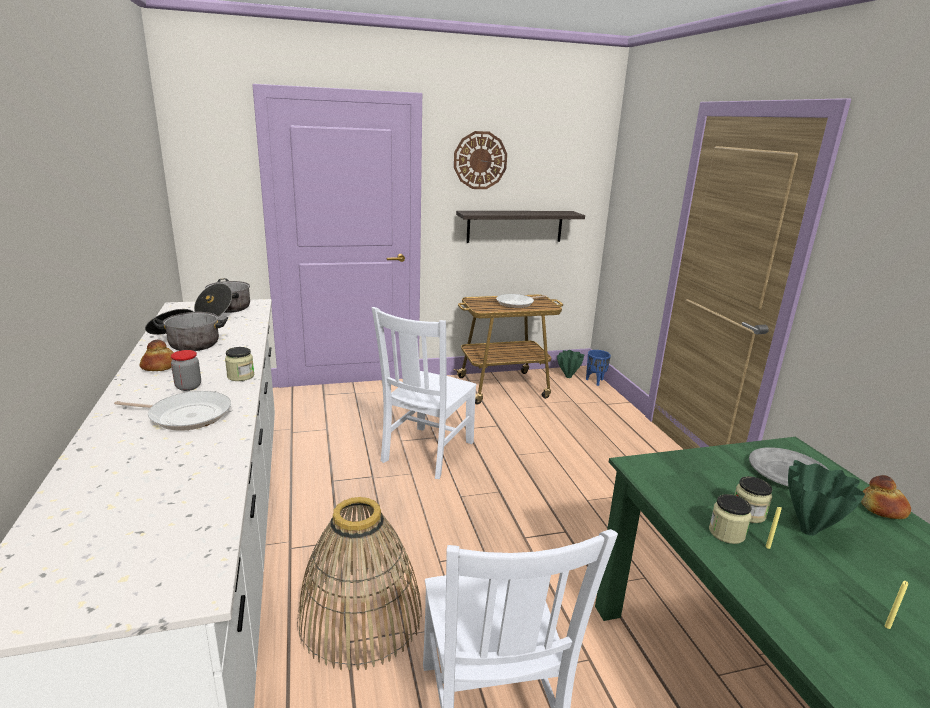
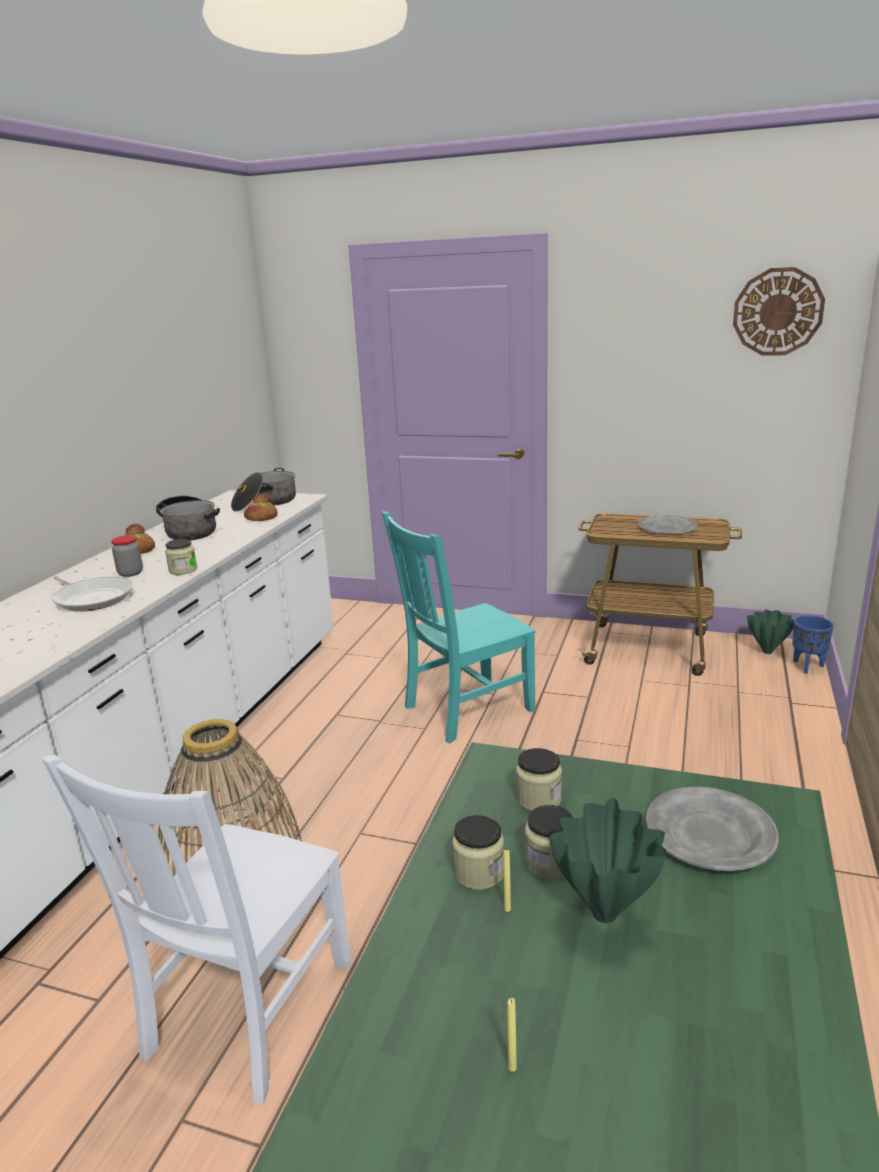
camera: 35 degrees right, 0 degrees up
white chair [372,307,477,479] -> turquoise chair [382,511,536,743]
wall clock [454,131,507,189] -> wall clock moved to [733,267,825,356]
shelf [456,211,585,243] -> none
frying pan [496,294,546,308] -> grey plate [638,515,697,534]
bread [861,475,911,519] -> bread moved to [244,493,278,521]
none -> jar [516,748,562,811]

